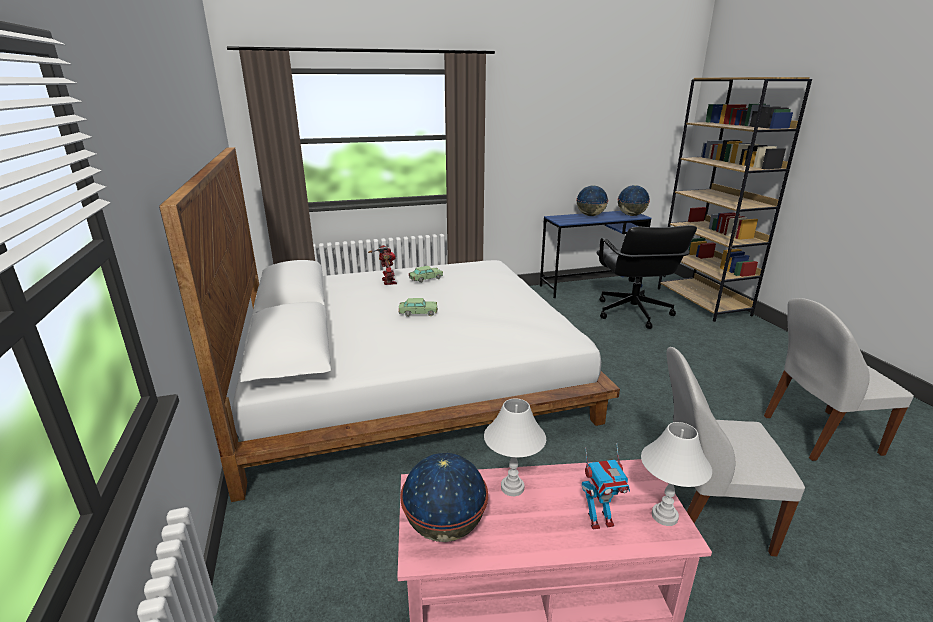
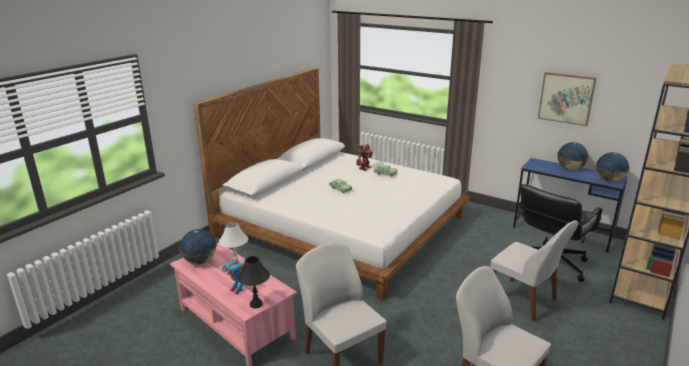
camera: 50 degrees right, 0 degrees up
white table lamp [641,422,712,526] -> black table lamp [237,256,270,308]
none -> white chair [490,221,578,322]
none -> picture [538,72,596,126]

